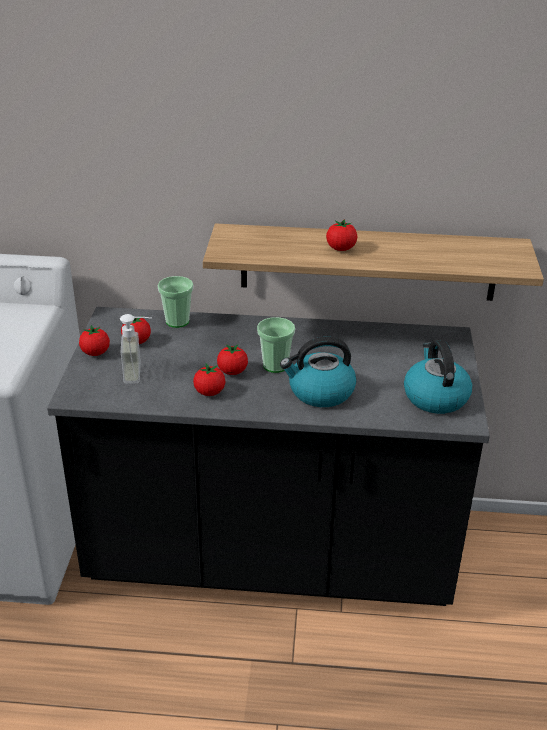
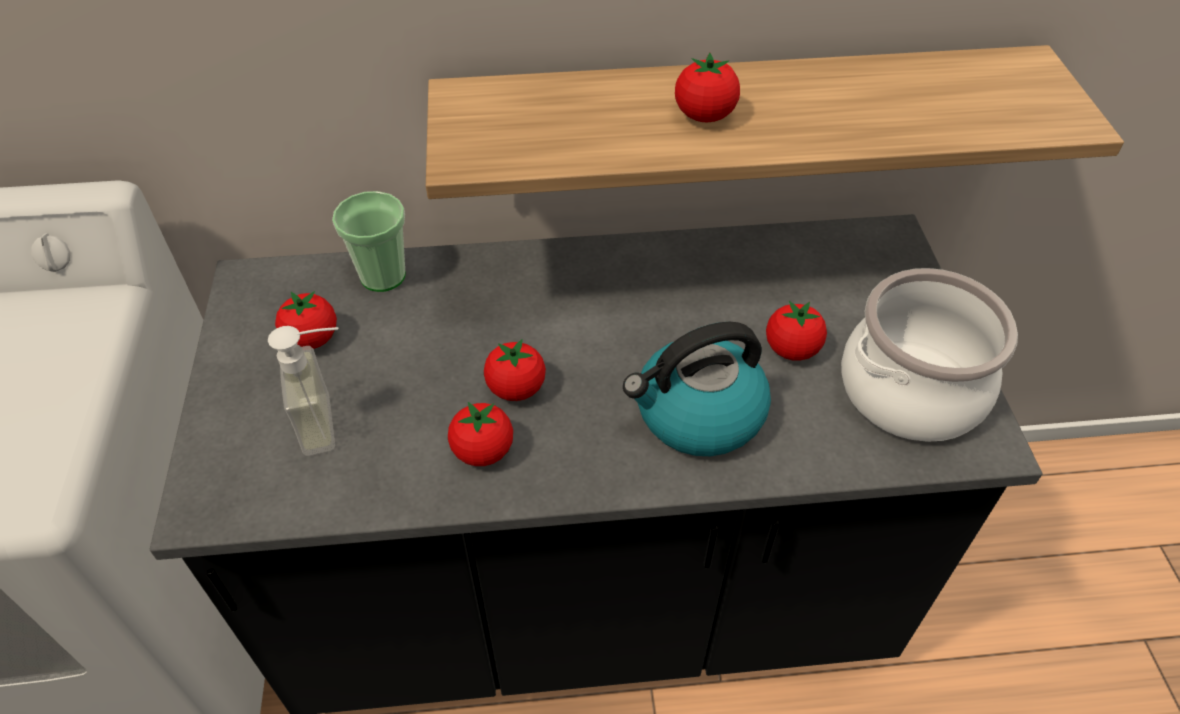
camera: 10 degrees left, 15 degrees up
tomato [79,325,110,356] -> tomato moved to [766,301,827,361]
cup [257,317,295,373] -> none
kettle [404,339,472,414] -> cooking pot [841,268,1018,442]

